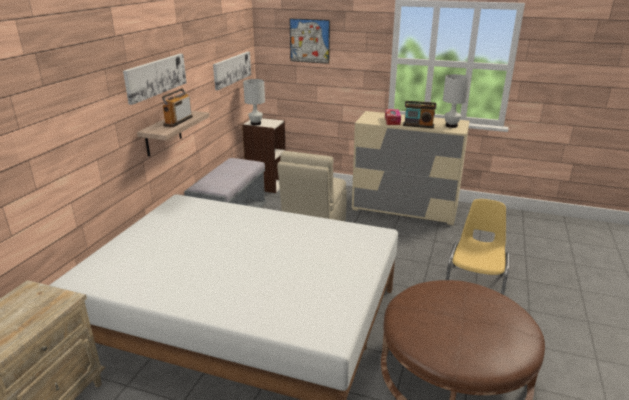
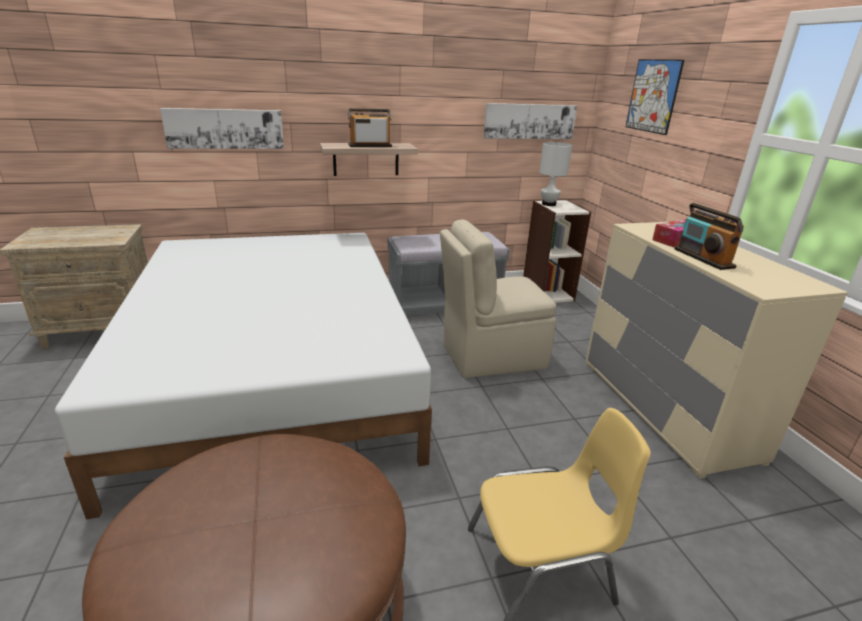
camera: 55 degrees right, 0 degrees up
picture [123,54,187,105] -> picture moved to [160,108,284,149]
white table lamp [443,74,470,128] -> none

